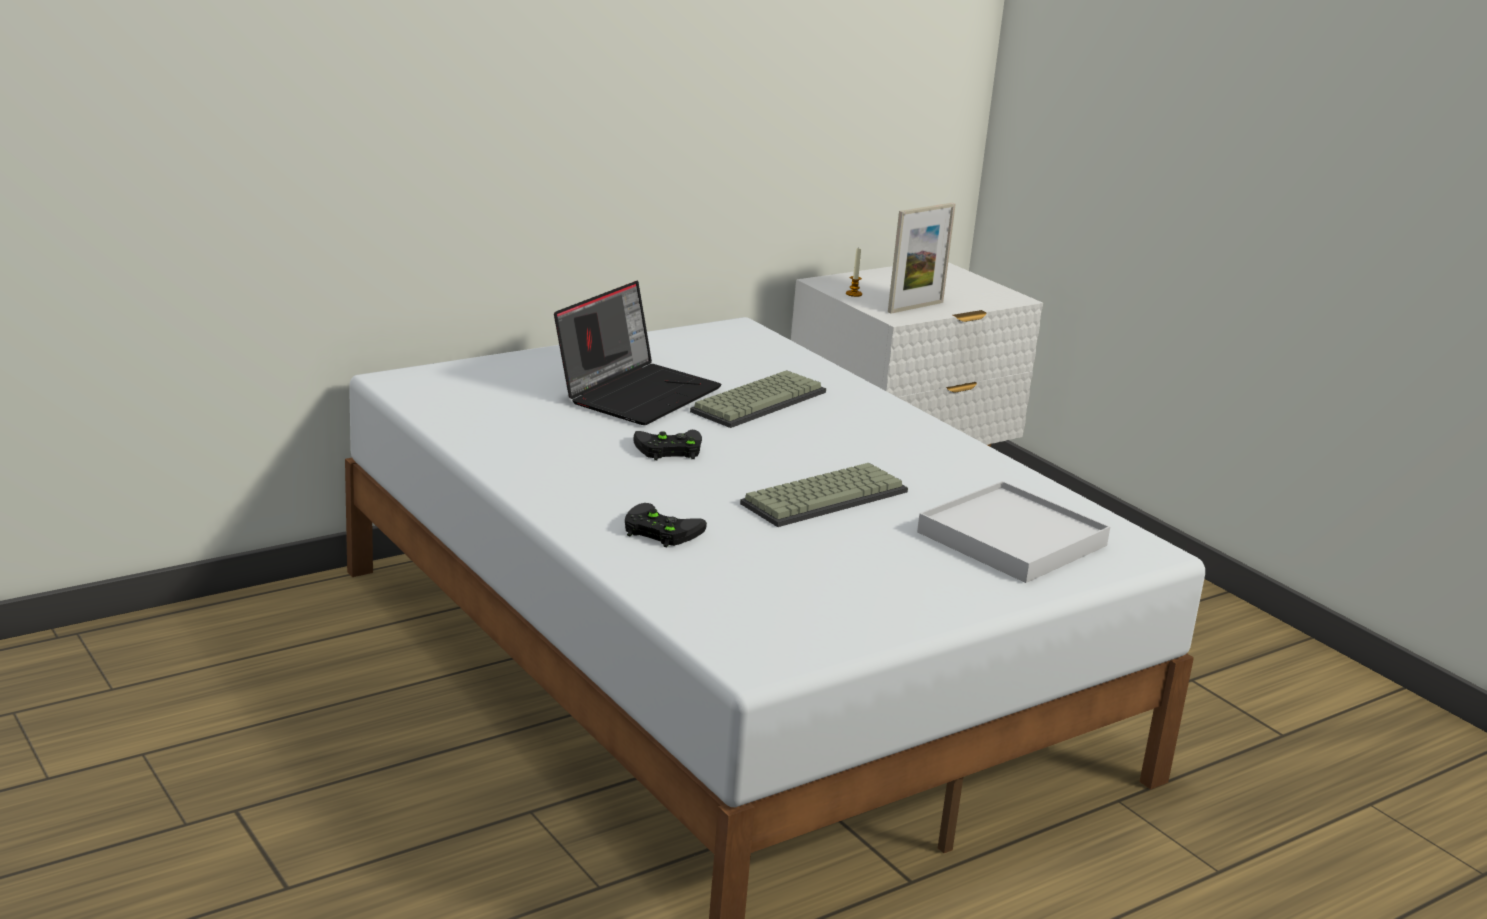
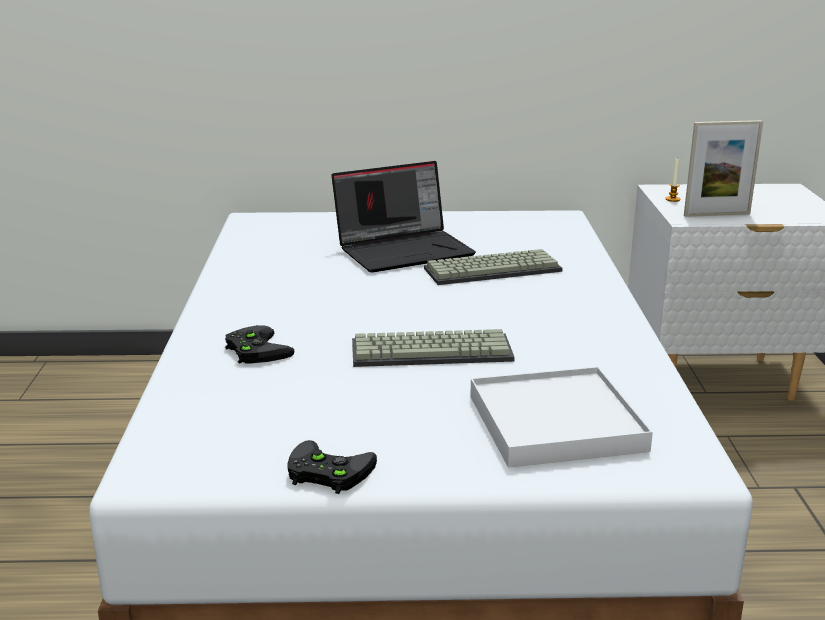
camera: 35 degrees right, 0 degrees up
black game controller [633,430,702,460] -> black game controller moved to [287,440,377,494]

